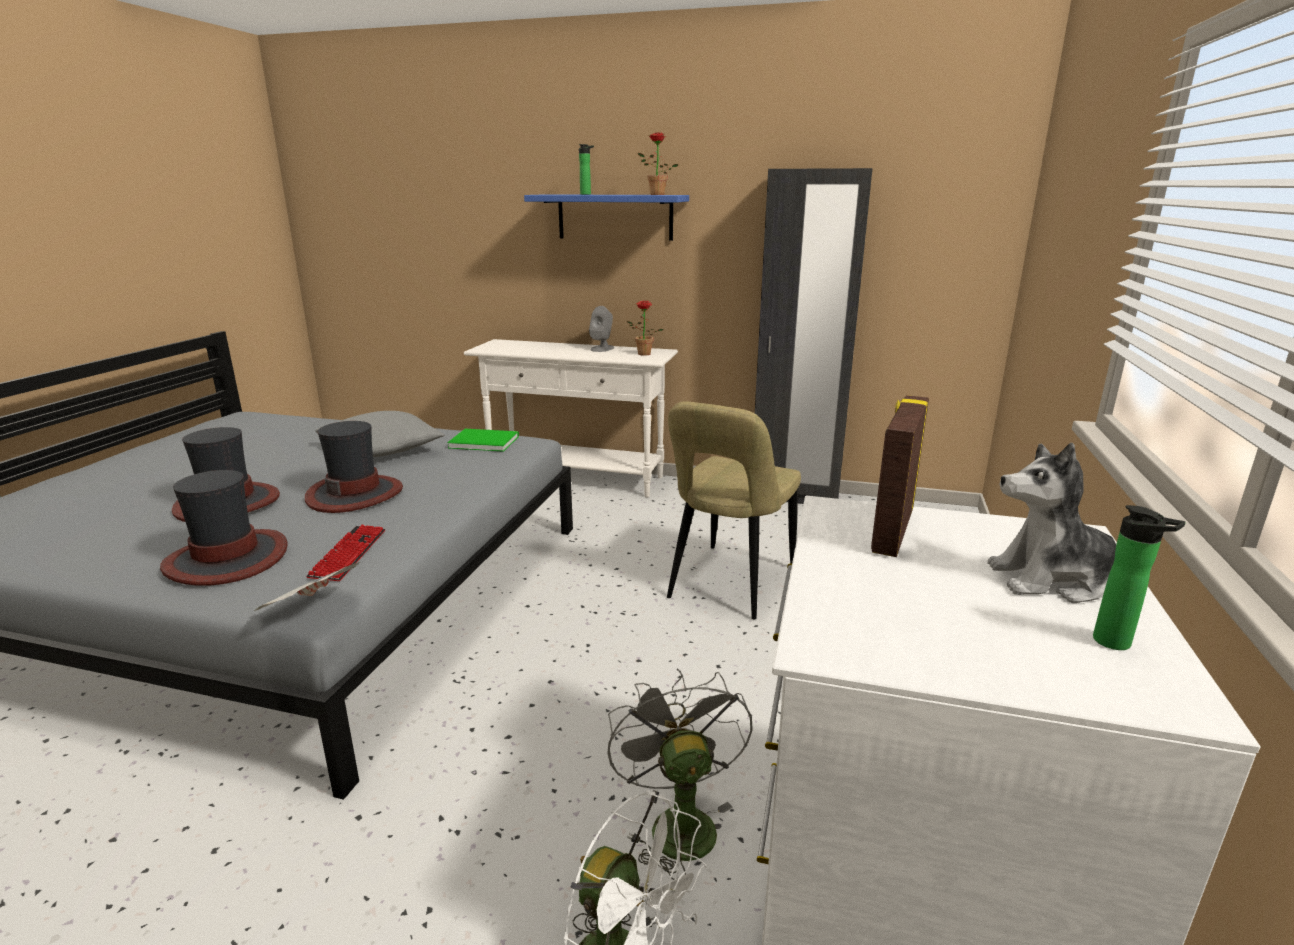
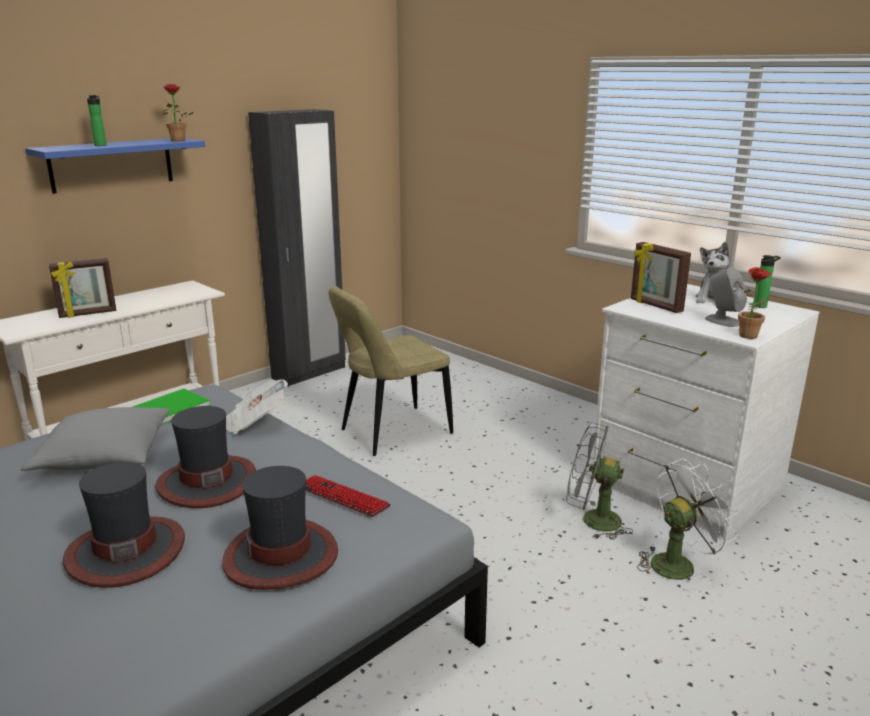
camera: 60 degrees left, 0 degrees up
newspaper [254,562,360,611] -> newspaper moved to [226,379,288,434]
grey speaker [589,306,614,352] -> grey speaker moved to [705,267,747,327]
potted plant [627,300,664,356] -> potted plant moved to [738,267,773,339]
beige chair [667,402,801,619] -> beige chair turned 90 degrees clockwise [328,286,453,456]
none -> picture frame [49,258,117,318]

